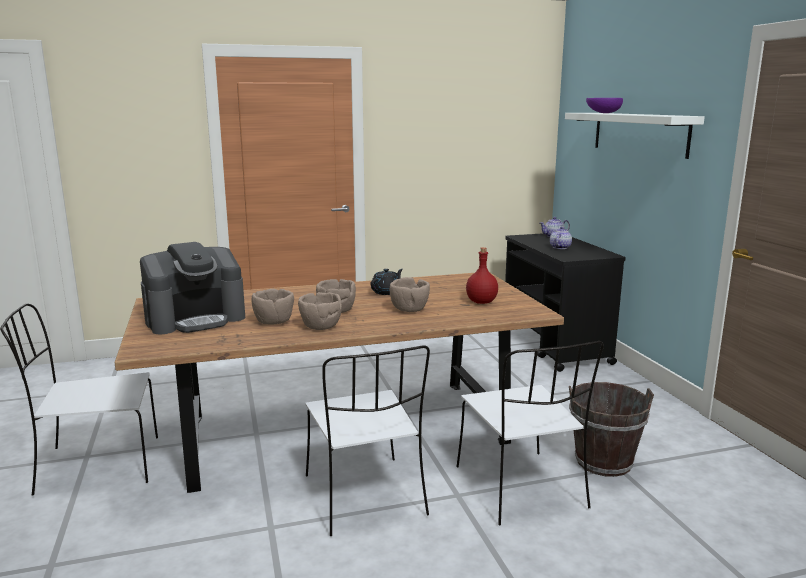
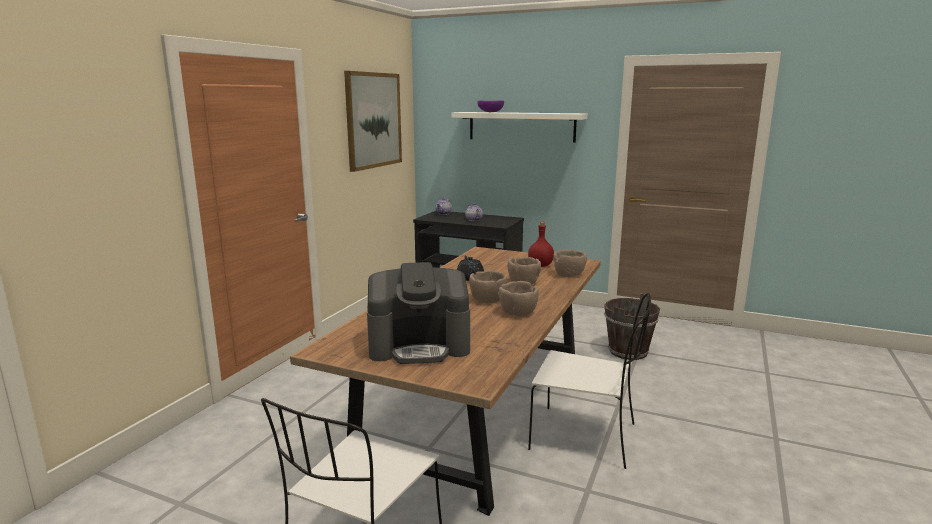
camera: 50 degrees left, 0 degrees up
coffee machine [140,242,245,334] -> coffee machine turned 75 degrees clockwise [367,262,470,364]
brown bowl [252,289,294,325] -> brown bowl moved to [553,250,587,277]
white chair [456,341,604,525] -> none
none -> picture [344,71,402,172]

